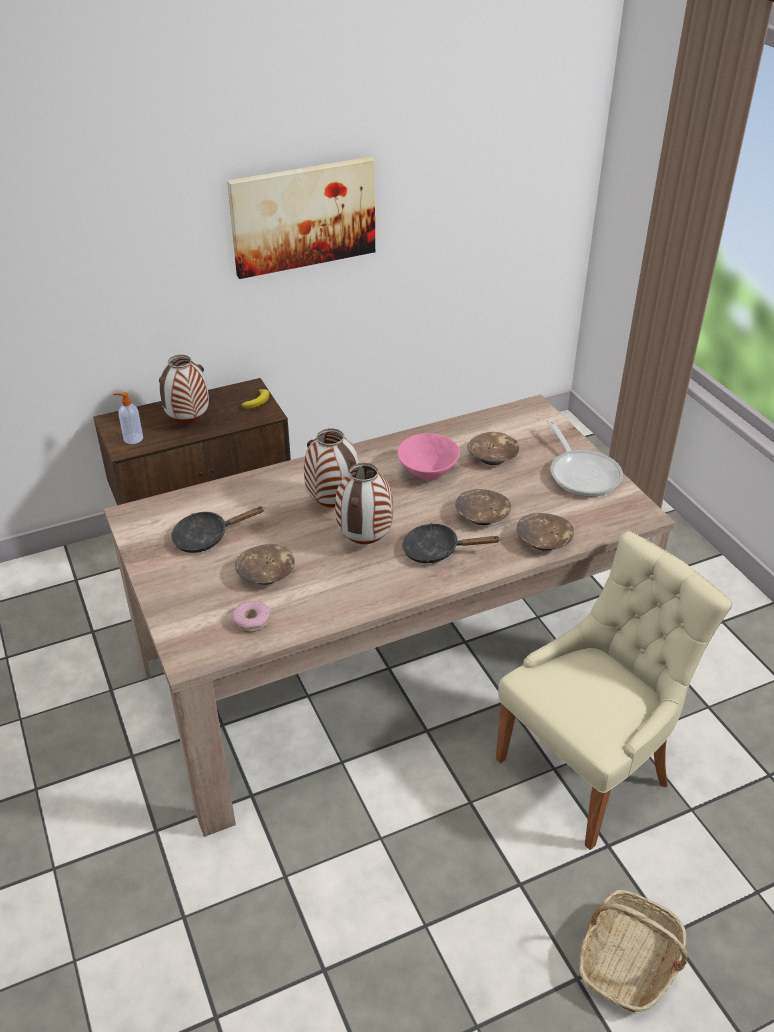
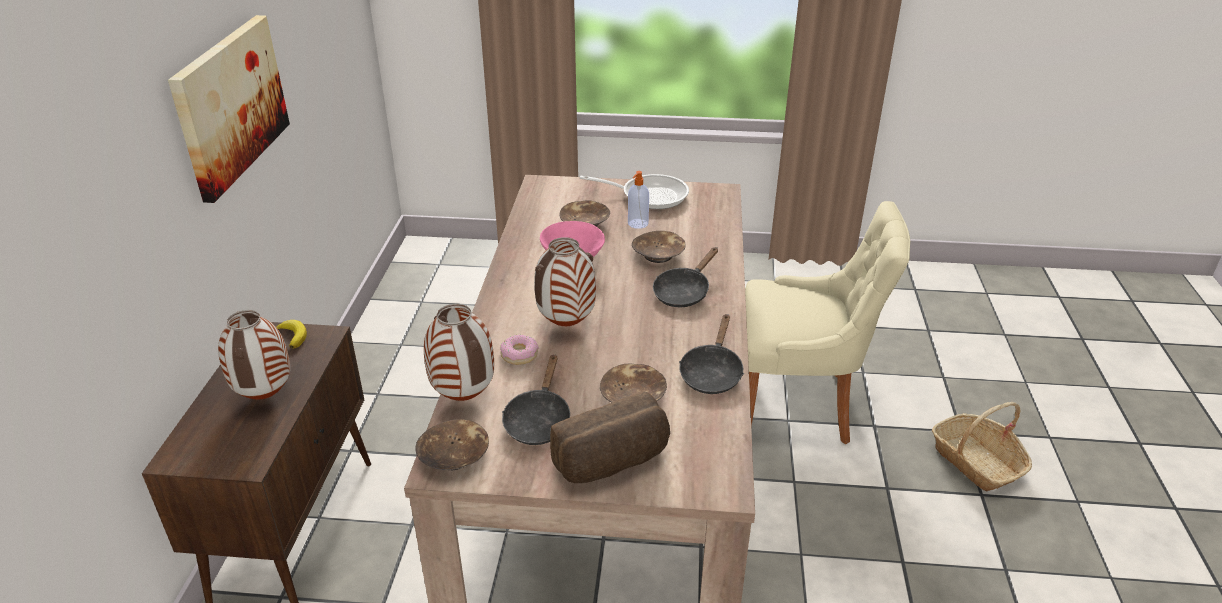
camera: 60 degrees left, 5 degrees down
soap dispenser [113,392,143,444] -> soap dispenser moved to [628,171,649,229]
donut [231,601,270,632] -> donut moved to [500,335,539,365]
vase [335,463,393,544] -> vase moved to [424,303,494,401]
beige chair [496,531,733,850] -> beige chair turned 105 degrees clockwise [745,201,910,444]
brown bowl [517,513,574,551] -> brown bowl moved to [415,419,489,470]
none -> bread [550,391,670,483]
none -> black frying pan [679,314,744,394]

